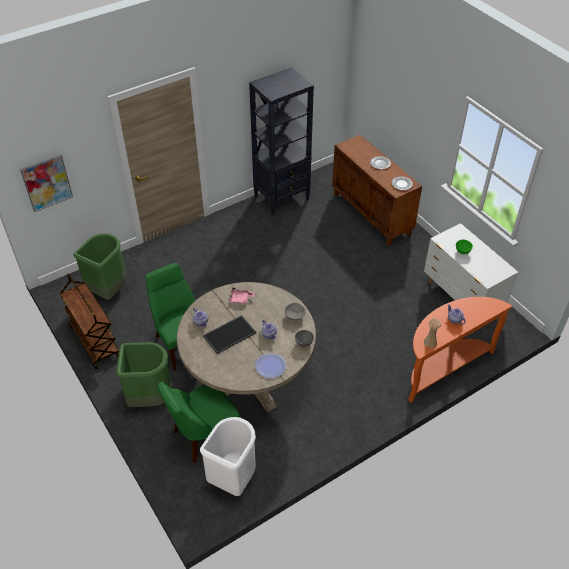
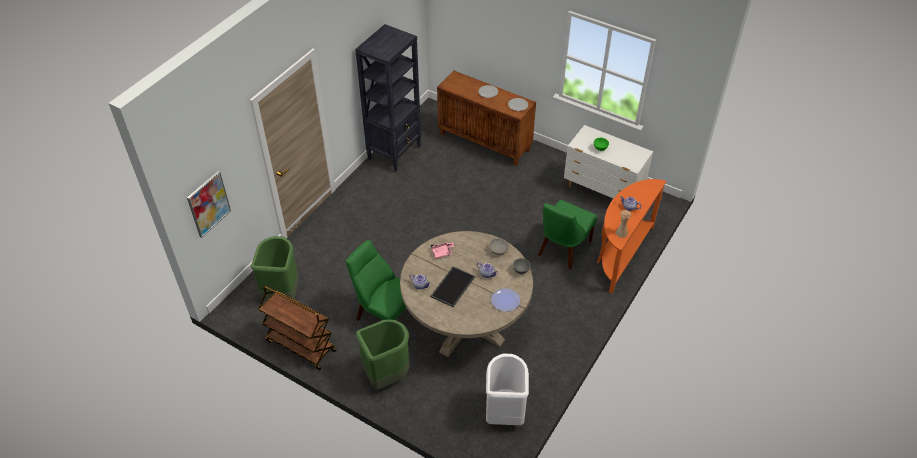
camera: 25 degrees left, 0 degrees up
green chair [158,382,240,463] -> green chair moved to [538,200,597,270]

